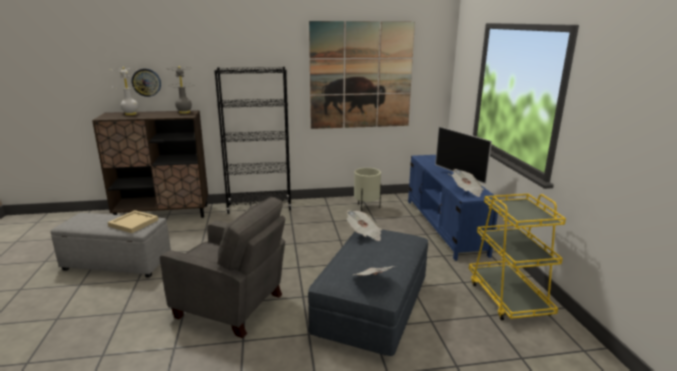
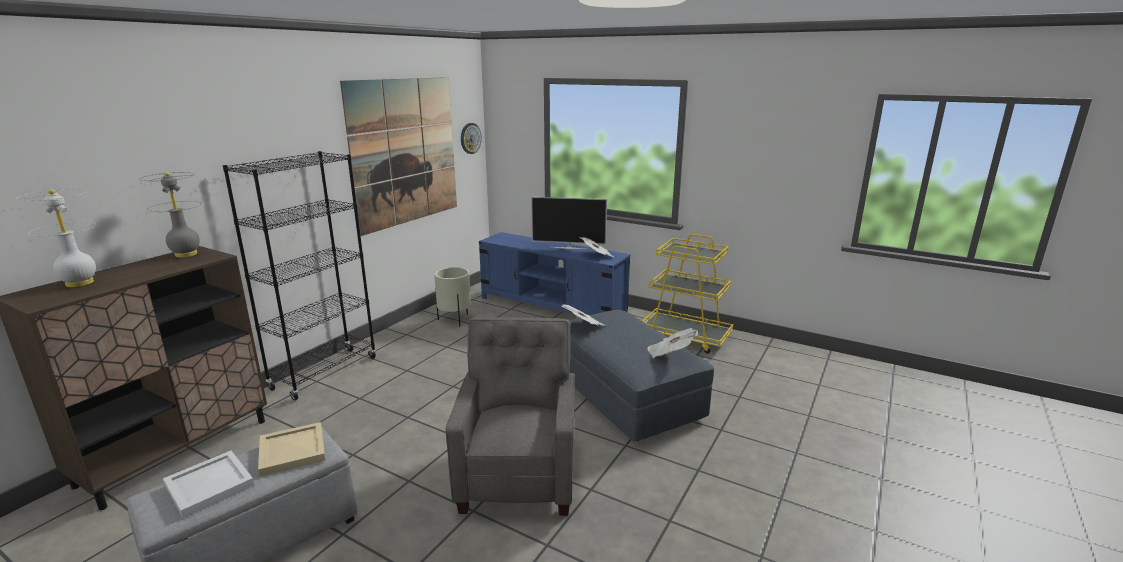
camera: 50 degrees left, 0 degrees up
wall clock [131,69,161,97] -> wall clock moved to [461,123,482,154]
grey armchair [160,197,286,338] -> grey armchair turned 60 degrees counterclockwise [446,317,575,516]
none -> white tray [163,451,255,518]

